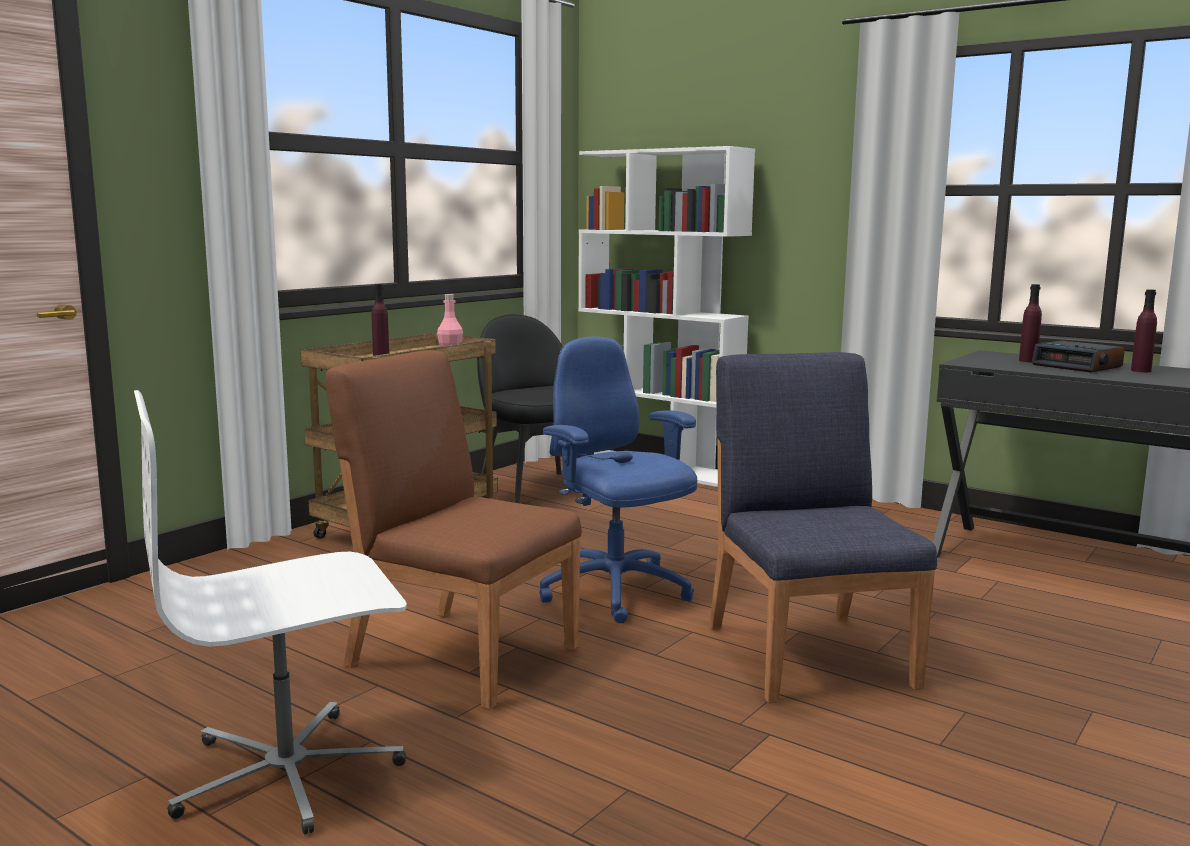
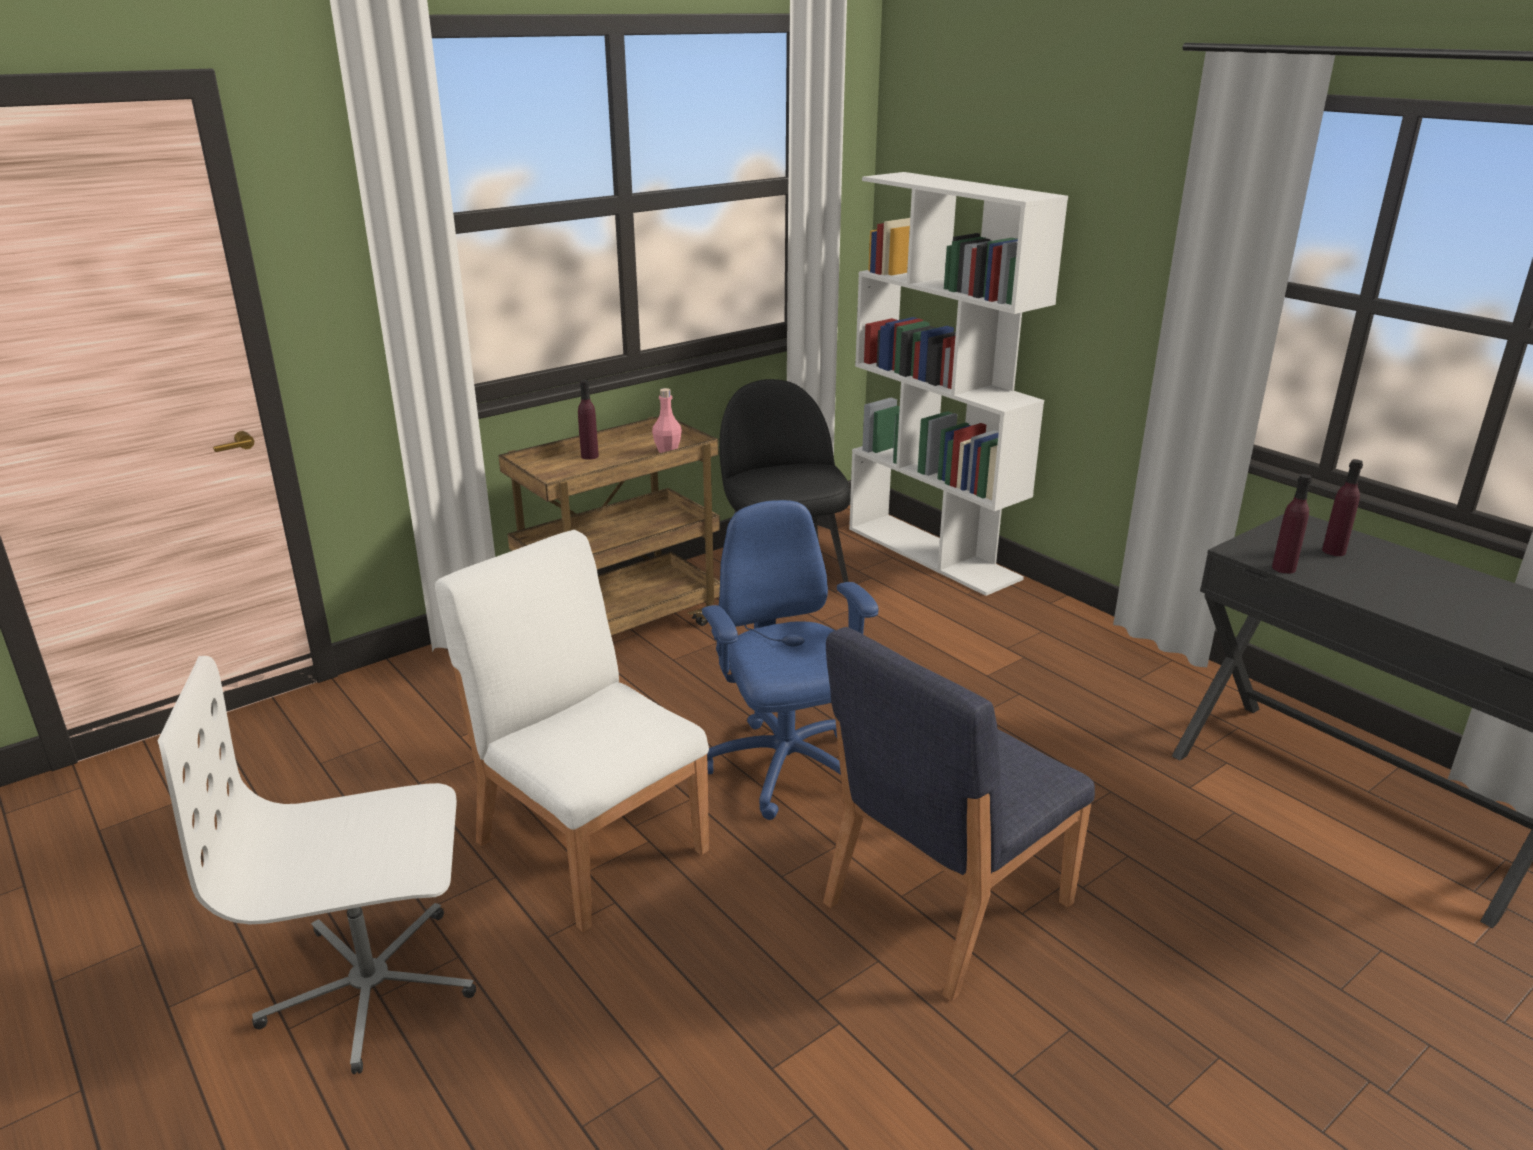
camera: 15 degrees right, 15 degrees up
brown chair [325,350,582,710] -> white chair [435,530,709,932]
blue chair [709,352,937,703] -> blue chair turned 135 degrees counterclockwise [823,627,1095,1001]
alarm clock [1031,340,1125,372] -> none
purple bottle [1131,289,1157,373] -> purple bottle moved to [1272,474,1312,574]

